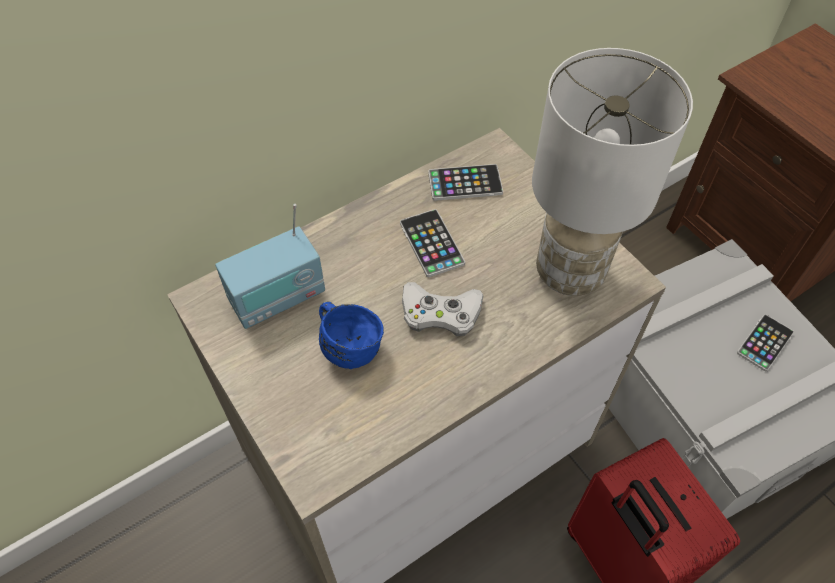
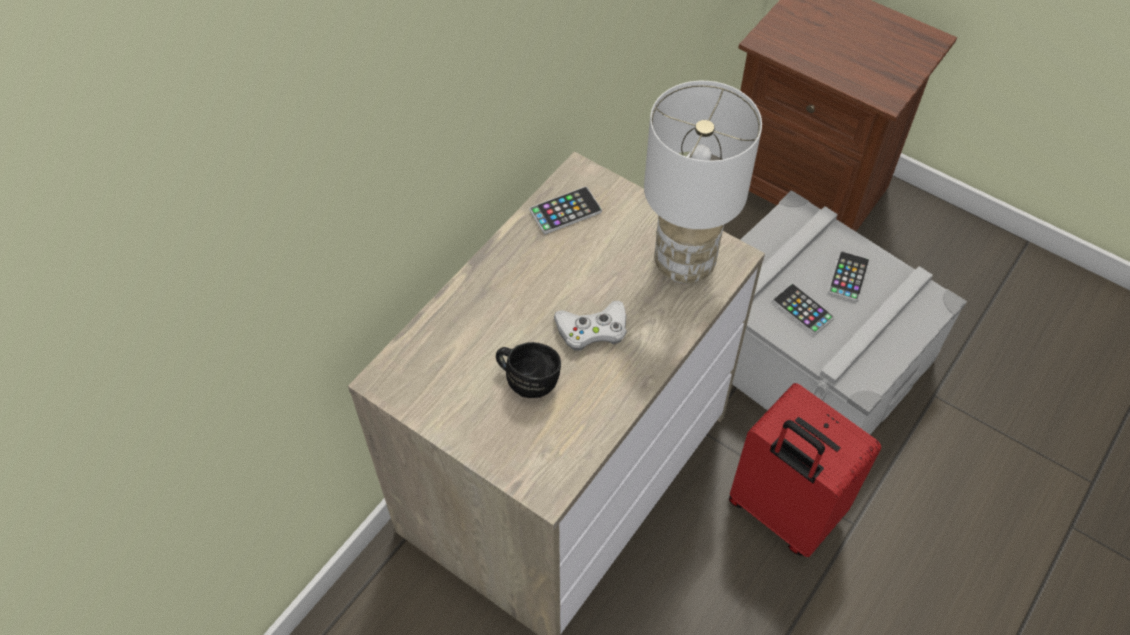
camera: 20 degrees left, 0 degrees up
radio [215,204,325,329] -> none
blue mug [319,302,384,369] -> black mug [496,342,561,398]
phone [400,209,465,277] -> phone moved to [772,283,834,335]

